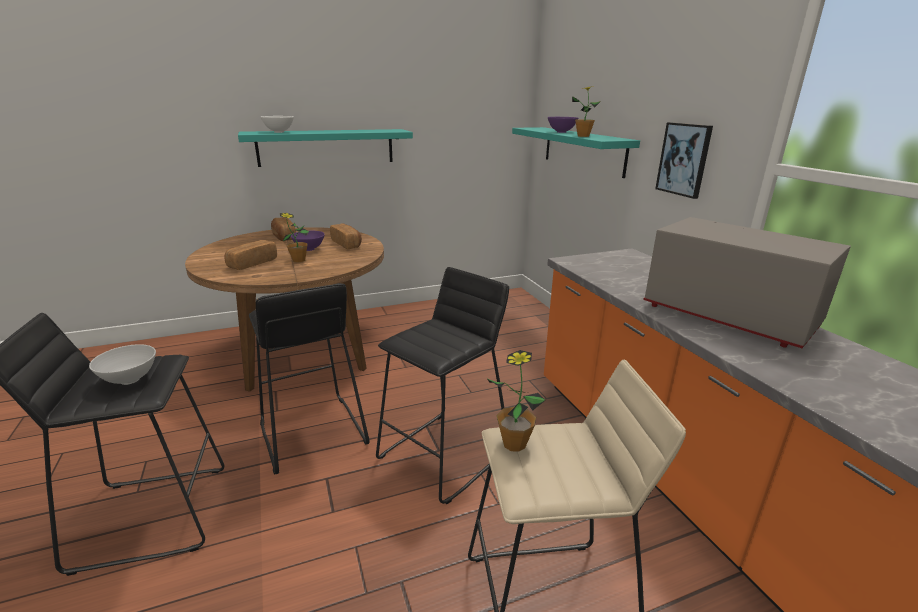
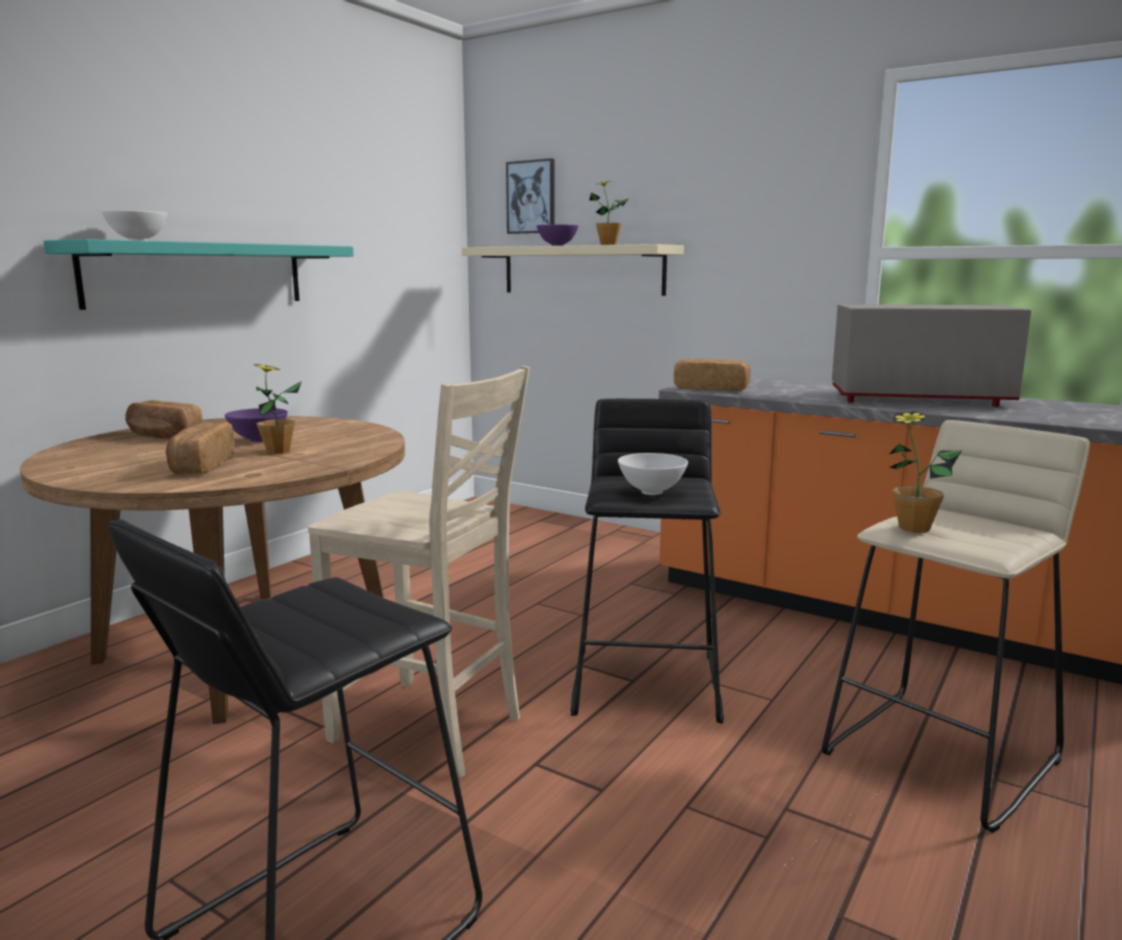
camera: 35 degrees left, 10 degrees down
white bowl [89,344,156,385] -> white bowl moved to [618,453,688,495]
black stool [249,283,370,475] -> beige chair [308,366,530,778]
bread [330,223,362,249] -> bread moved to [674,359,751,391]
turquoise shelf [512,127,640,178] -> beige shelf [462,244,684,296]
picture [655,122,713,199] -> picture moved to [506,158,555,234]

